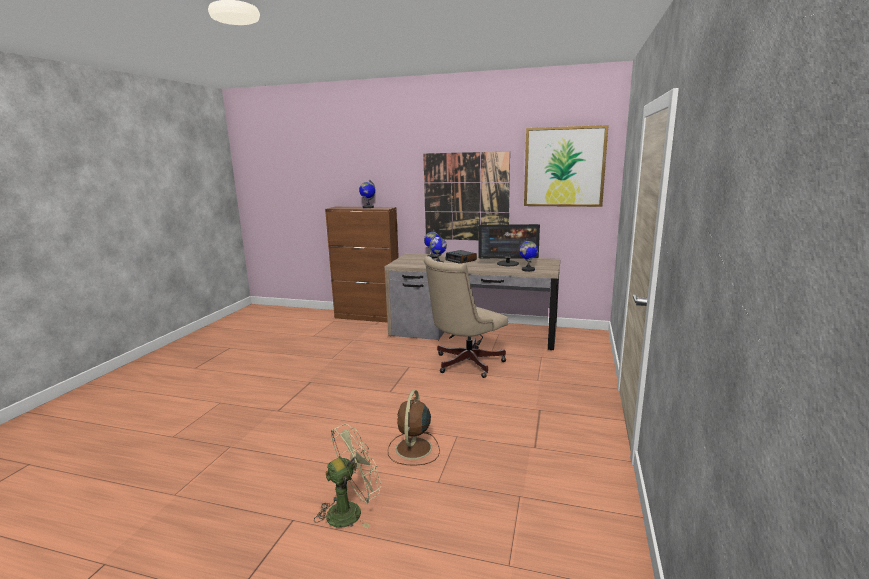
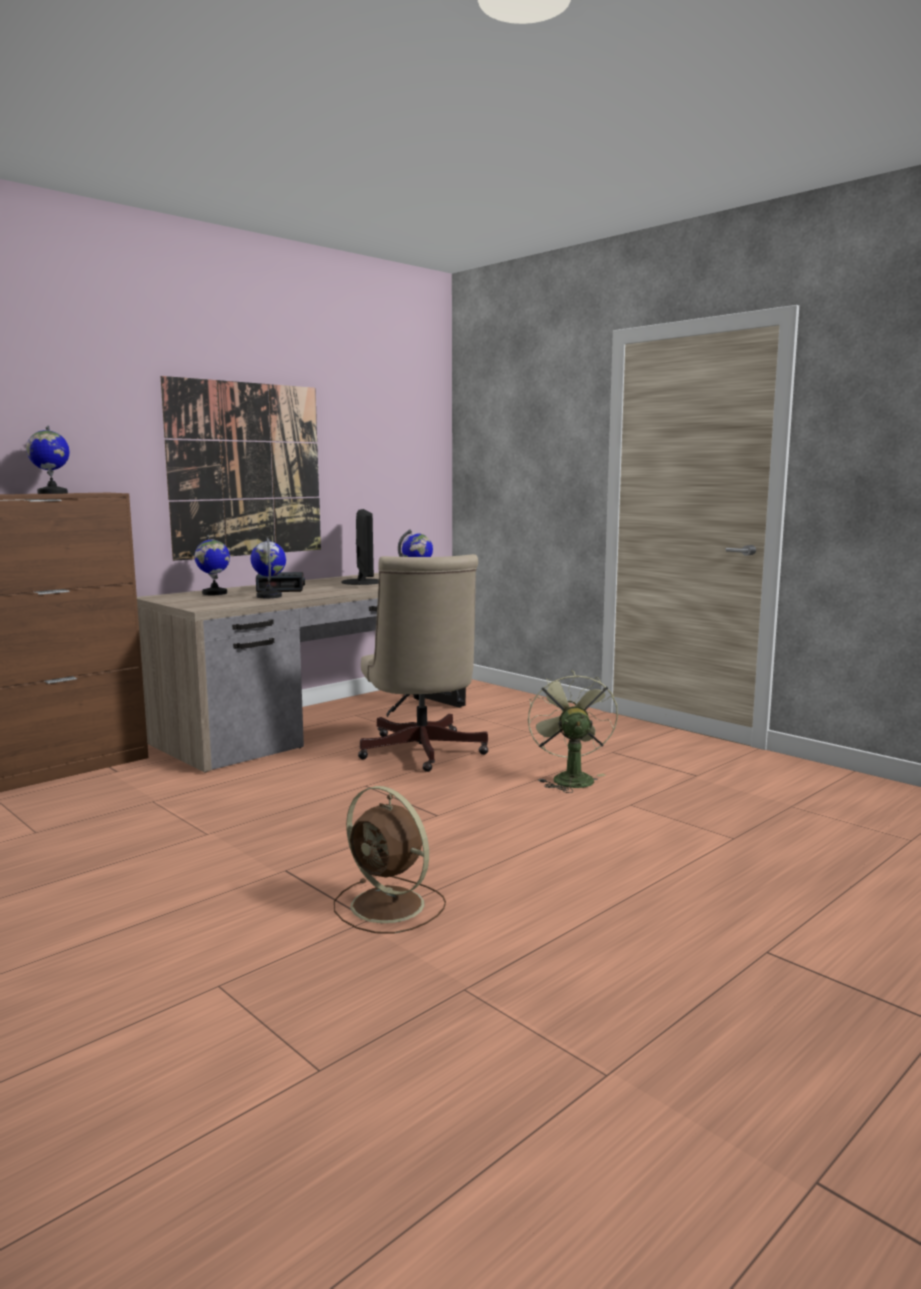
camera: 60 degrees left, 5 degrees down
green fan [314,424,382,528] -> green fan moved to [528,670,618,793]
brown fan [388,390,440,466] -> brown fan moved to [334,786,446,934]
monitor [478,224,540,266] -> monitor turned 45 degrees counterclockwise [341,509,379,585]
picture [524,125,609,207] -> none

